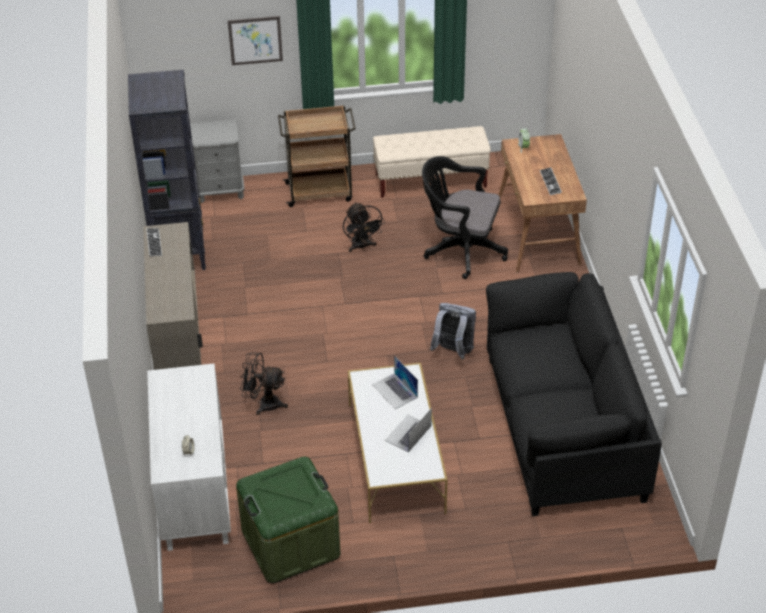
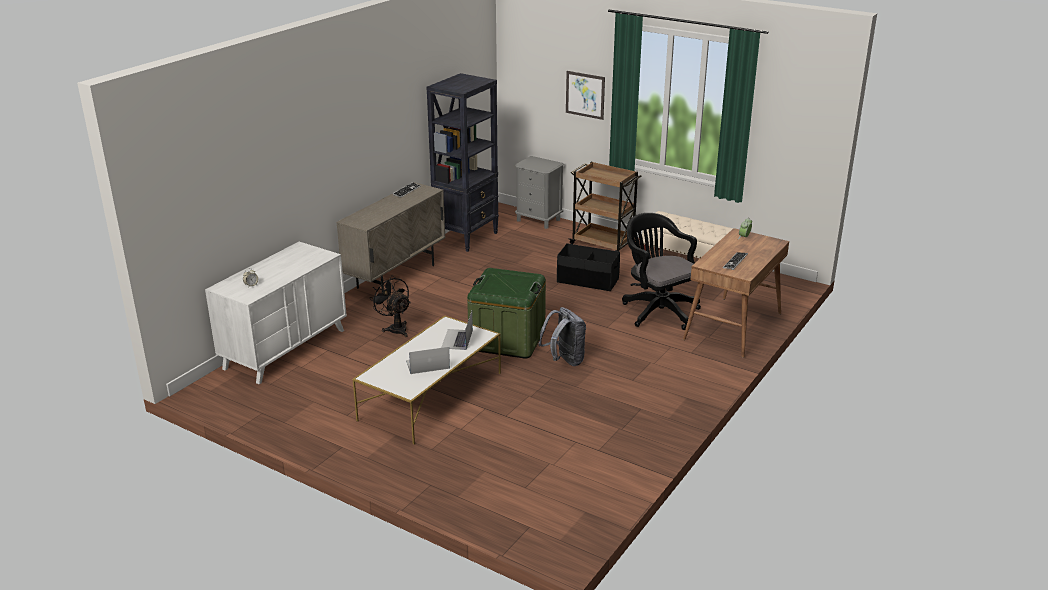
camera: 40 degrees right, 15 degrees down
green storage box [236,457,340,583] -> green storage box moved to [467,268,546,359]
black fan [343,202,385,252] -> black storage box [557,243,620,291]
black sofa [486,272,662,516] -> none

